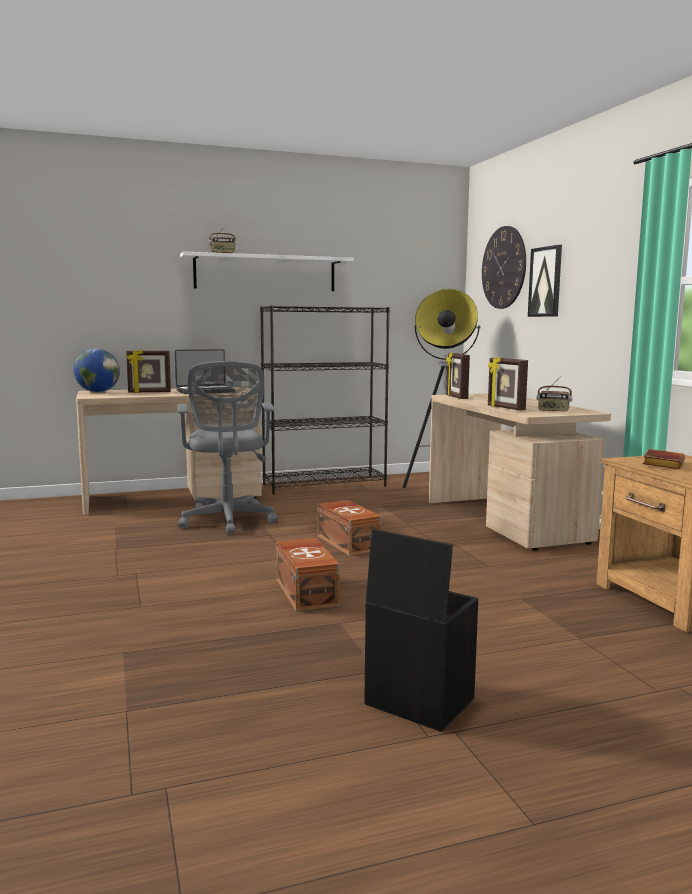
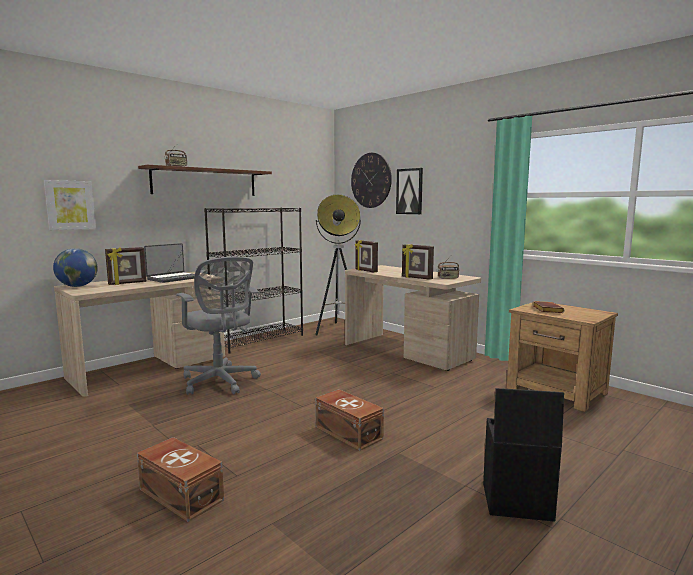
camera: 25 degrees left, 0 degrees up
white shelf [180,251,354,291] -> brown shelf [138,165,272,196]
brown storage box [318,500,382,556] -> brown storage box moved to [137,437,224,522]
none -> picture [44,180,96,230]

